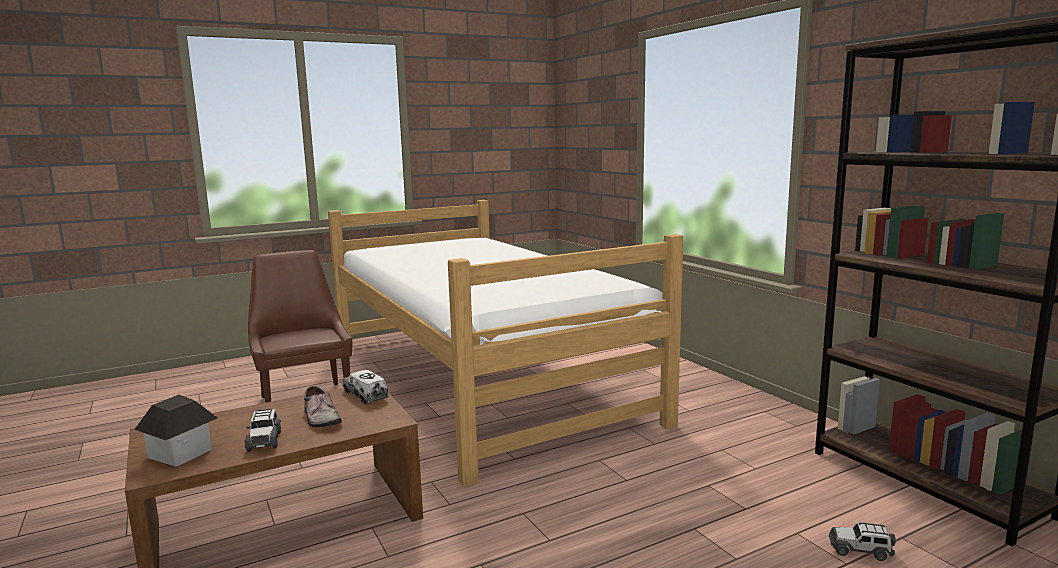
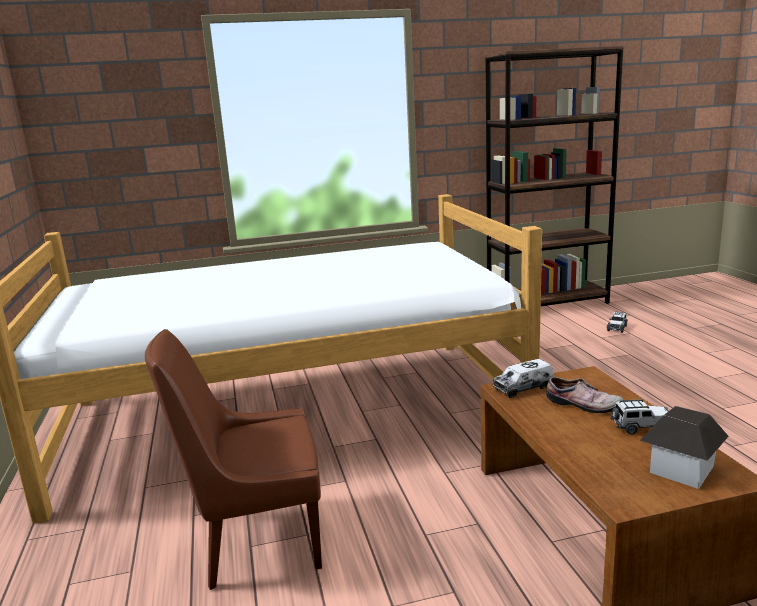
camera: 75 degrees left, 5 degrees up
shoe [304,386,342,427] -> shoe turned 45 degrees clockwise [546,377,624,413]

